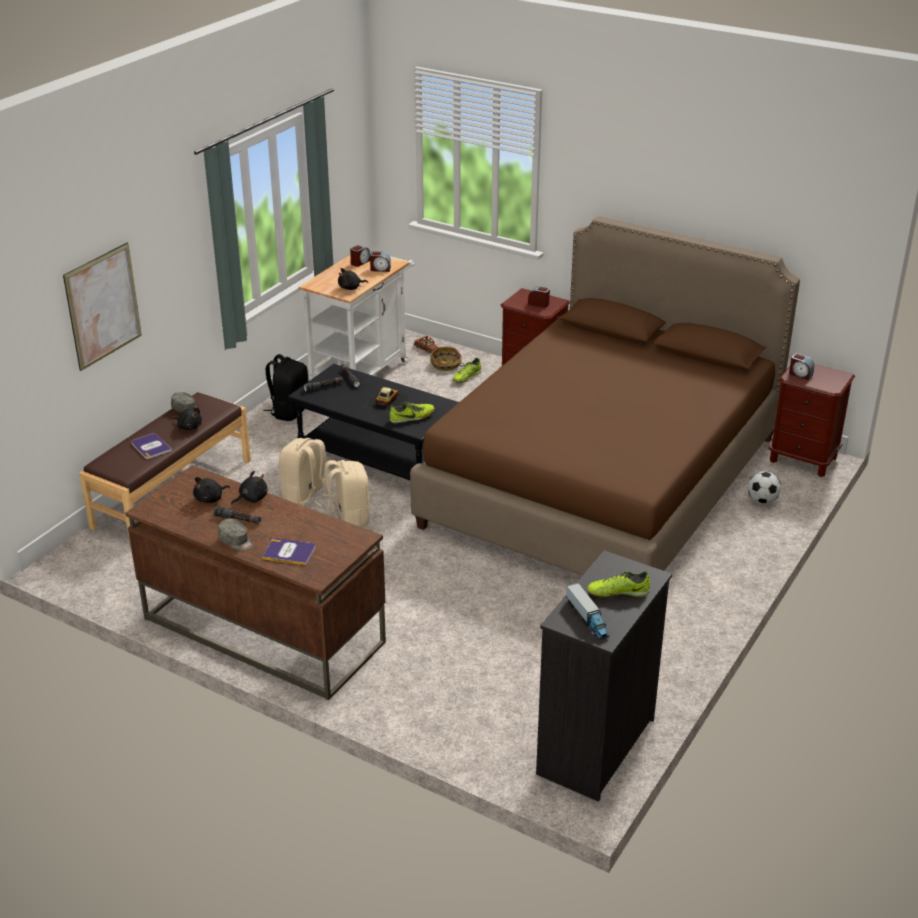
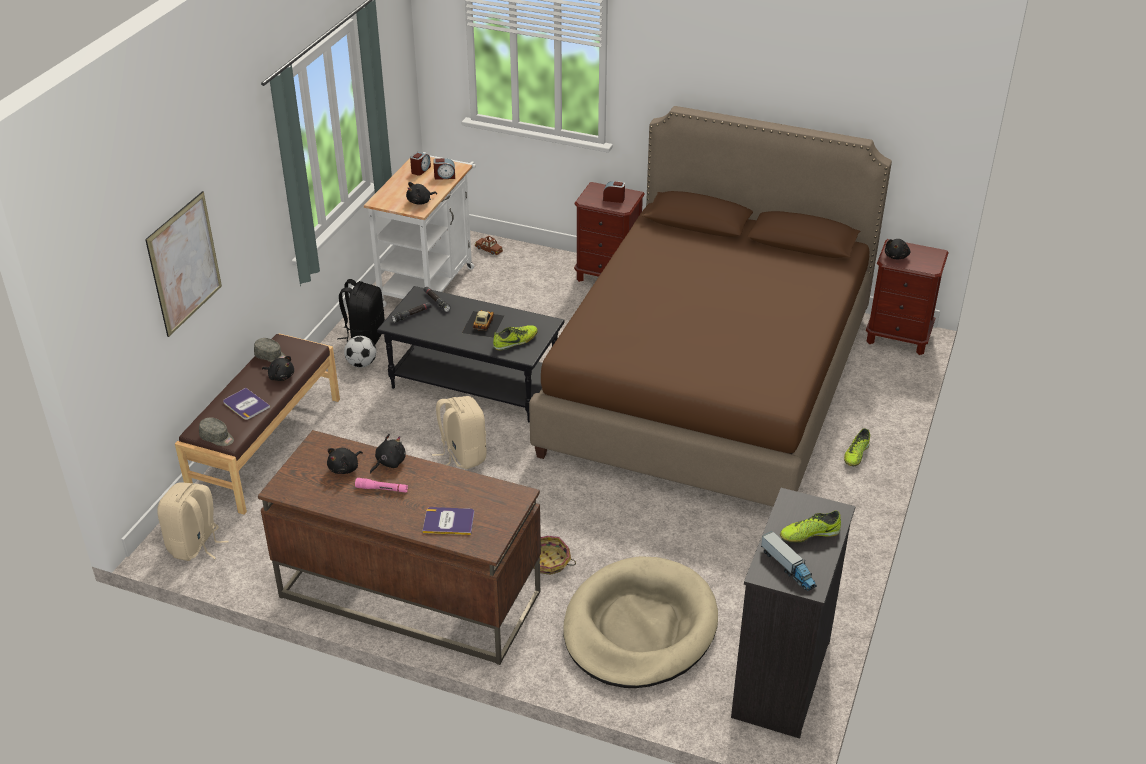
camera: 10 degrees left, 5 degrees up
black flashlight [213,506,261,524] -> pink flashlight [355,478,408,493]
grey cap [218,519,253,551] -> grey cap moved to [199,417,234,446]
beige backpack [279,438,334,507] -> beige backpack moved to [157,482,229,561]
basket [430,347,465,371] -> basket moved to [534,536,576,575]
shoe [453,358,481,383] -> shoe moved to [844,428,870,466]
football [748,471,781,504] -> football moved to [344,336,376,367]
alarm clock [789,354,814,380] -> black plush toy [885,239,910,259]
none -> beige dog bed [563,556,718,688]

